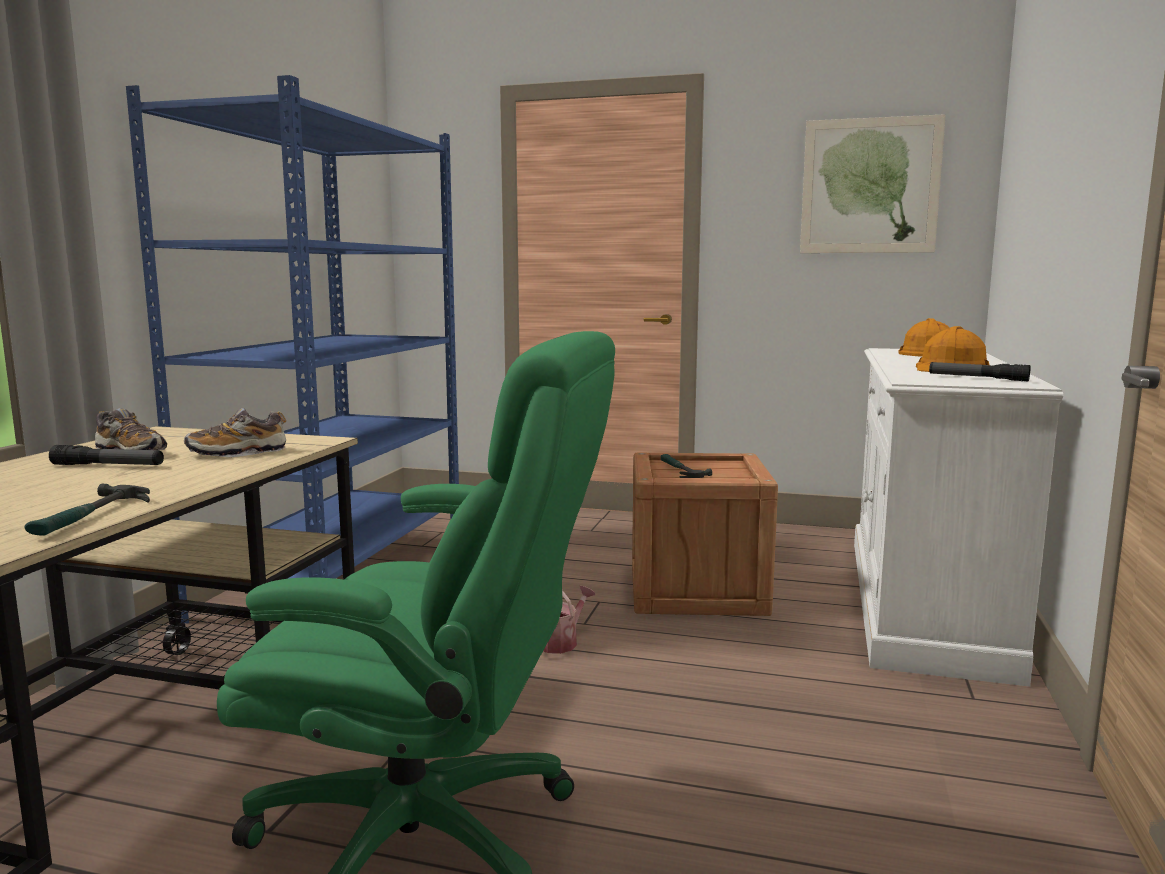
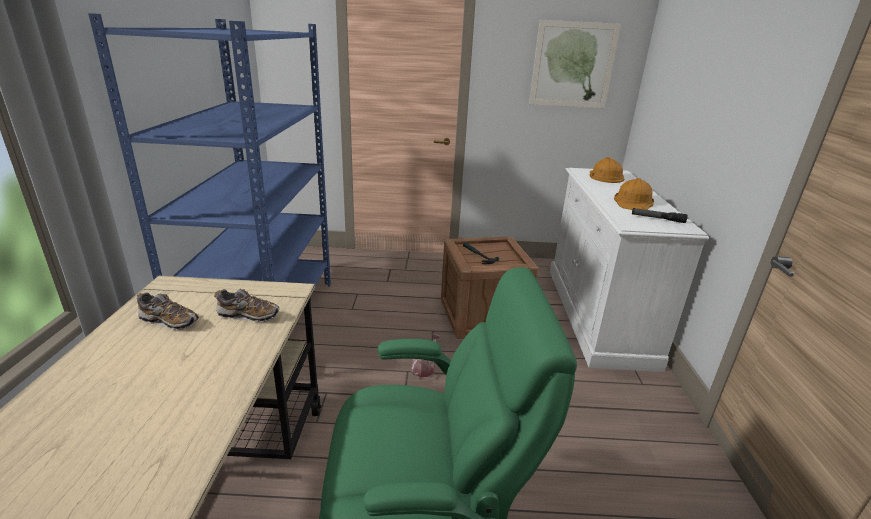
camera: 15 degrees left, 15 degrees up
hammer [24,484,150,536] -> none
flashlight [49,445,164,465] -> none
shoe [184,408,286,457] -> shoe turned 135 degrees counterclockwise [214,289,279,322]

